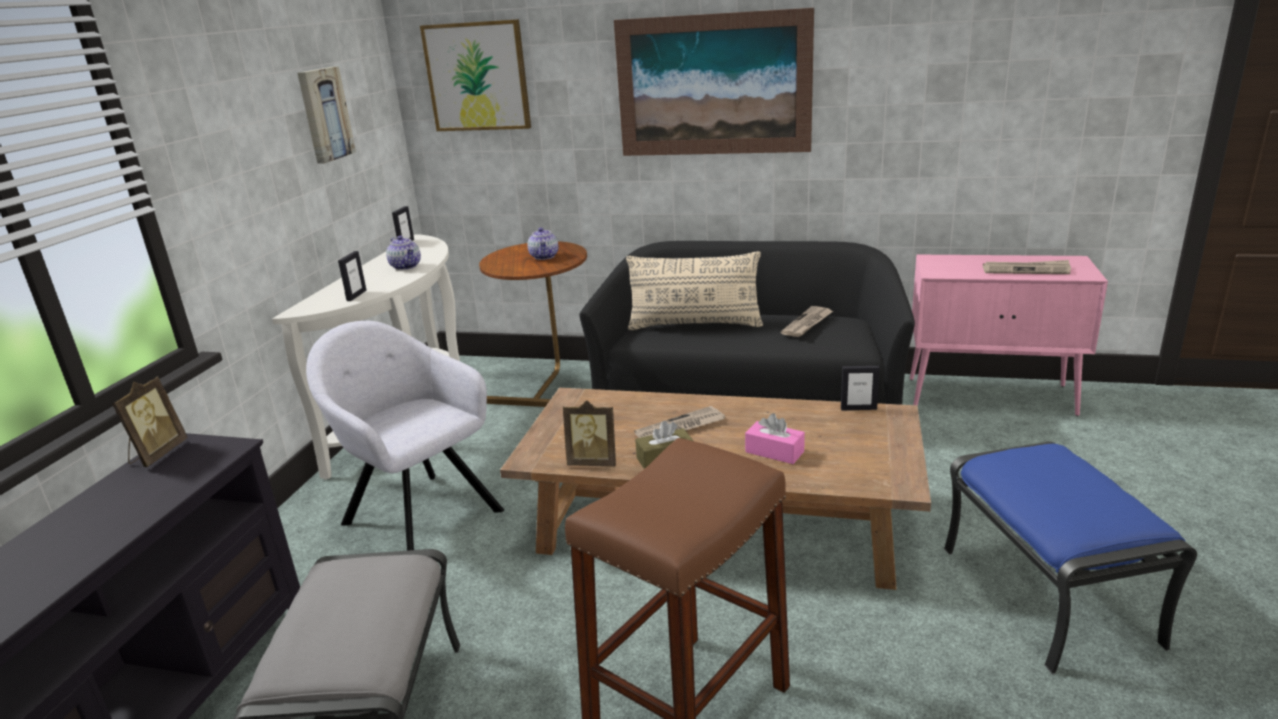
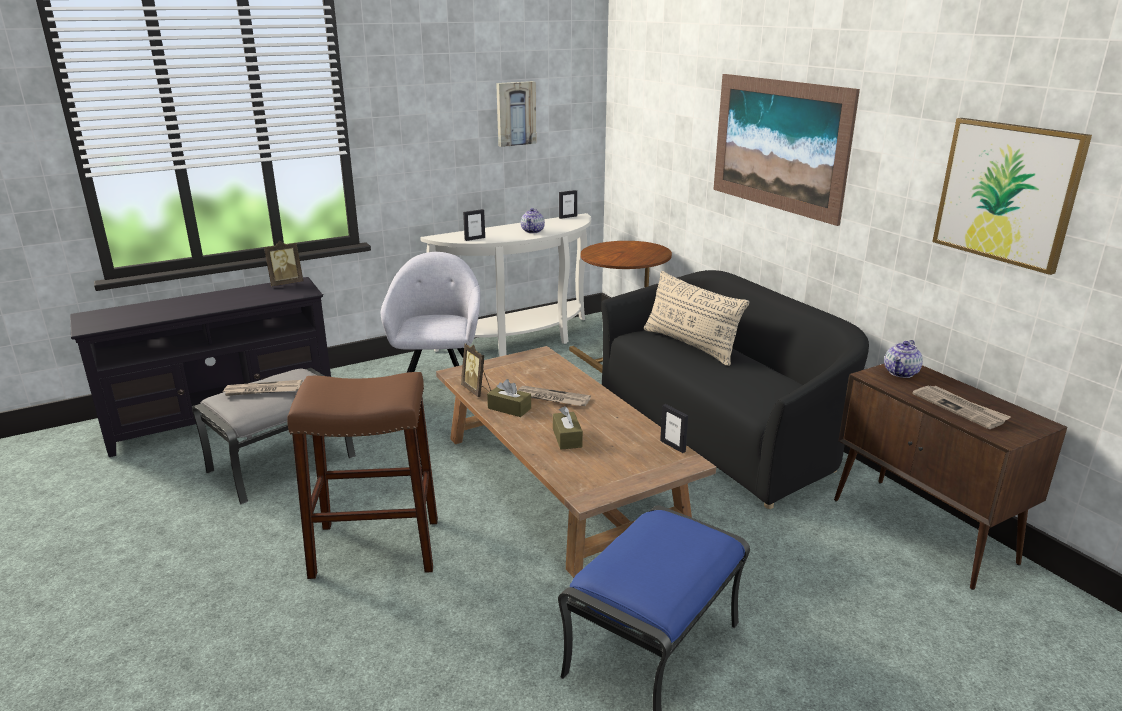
camera: 45 degrees right, 0 degrees up
picture [420,19,531,131] -> picture moved to [932,118,1092,275]
teapot [527,228,558,260] -> teapot moved to [884,340,923,378]
pink tissue box [745,413,805,464] -> brown tissue box [553,406,583,450]
newspaper [781,306,833,337] -> newspaper moved to [221,380,303,396]
pink cabinet [910,255,1108,416] -> brown cabinet [834,364,1067,590]

